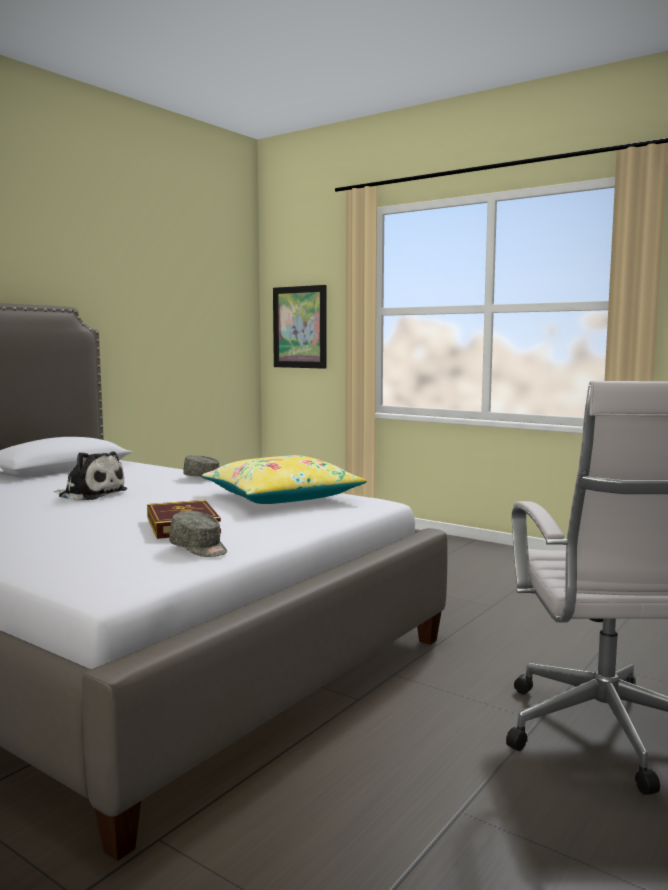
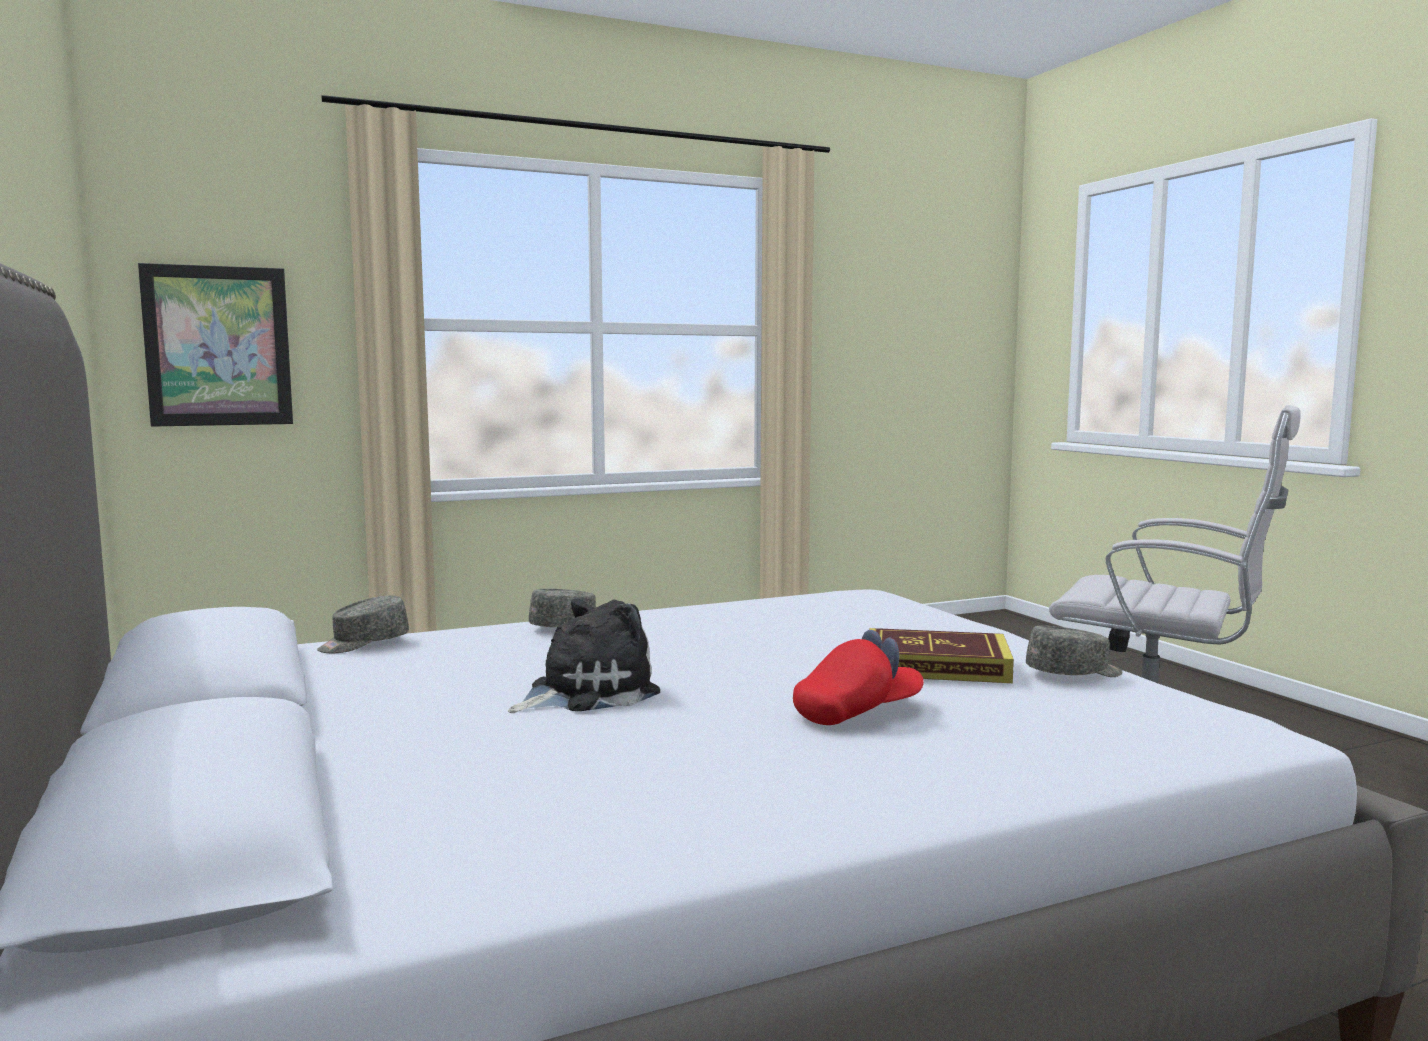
camera: 60 degrees left, 0 degrees up
yellow pillow [202,455,367,504] -> none
none -> grey cap [317,596,409,653]
none -> red cap [793,630,924,725]

